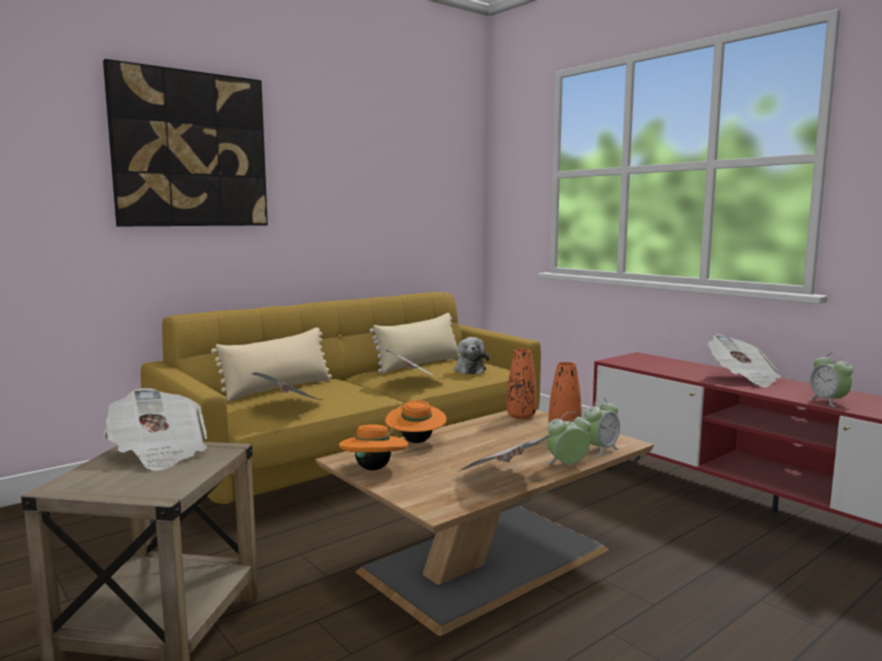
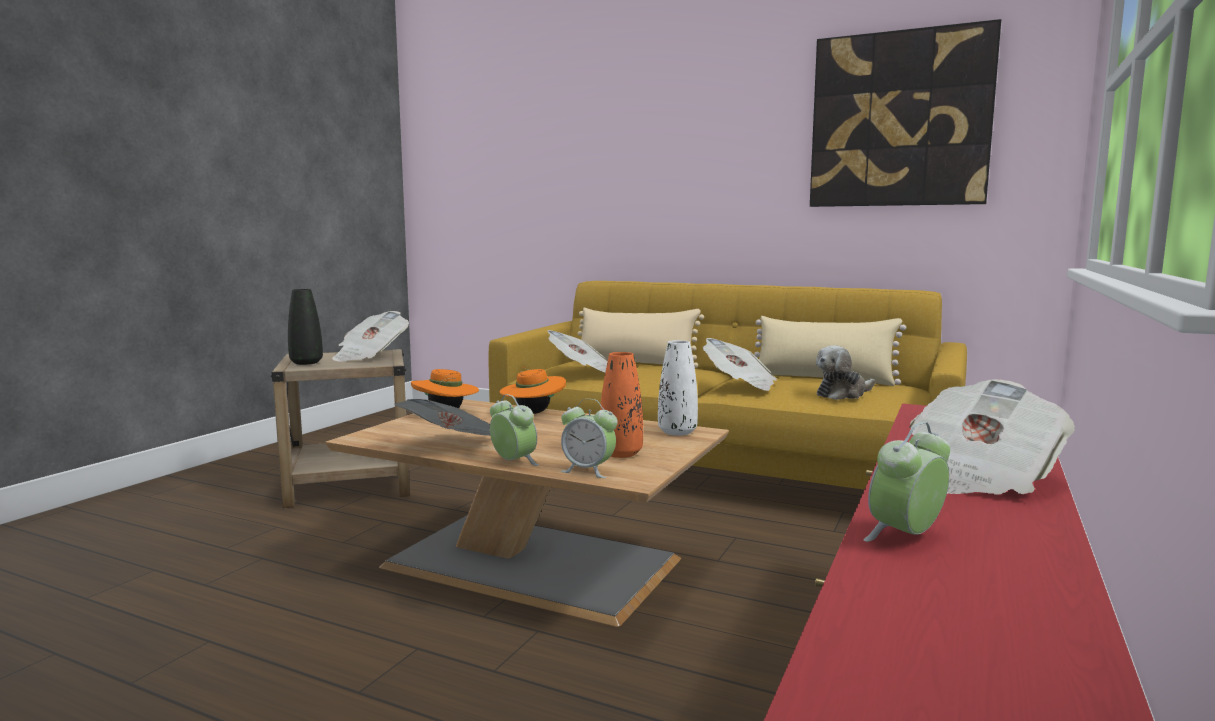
camera: 65 degrees right, 0 degrees up
picture [103,59,268,226] -> picture moved to [810,19,1001,207]
orange vase [507,349,537,419] -> white vase [658,340,698,436]
none -> black vase [288,289,323,365]

